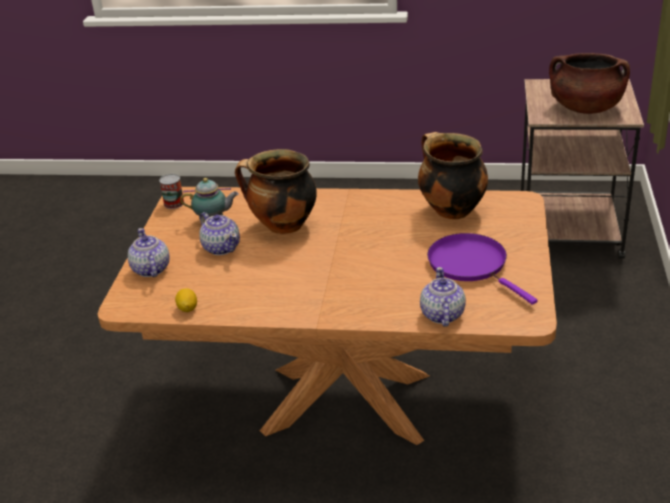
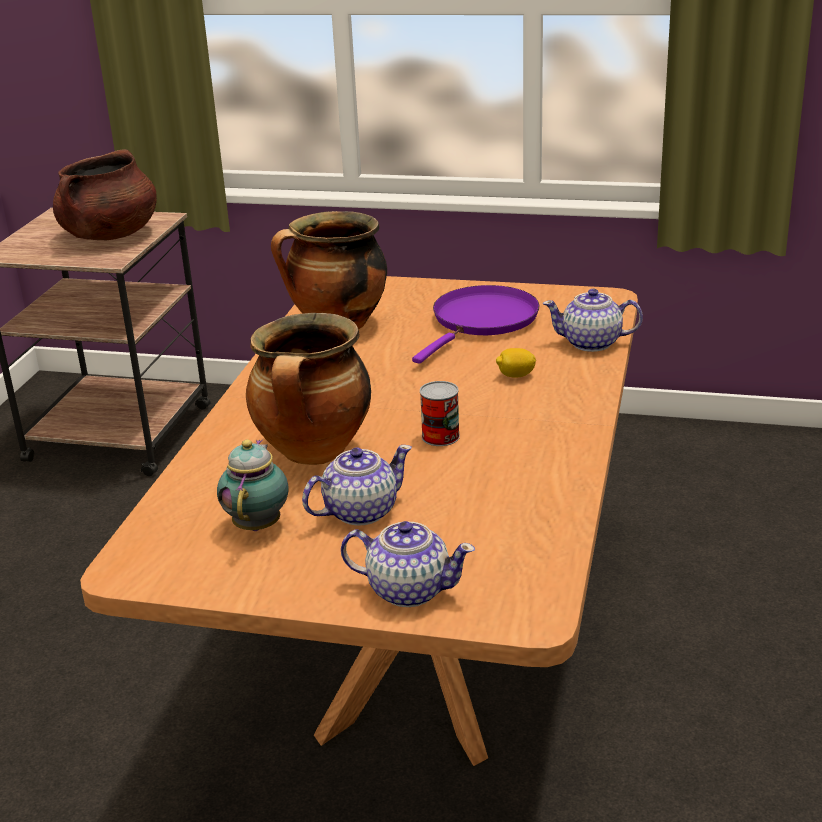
camera: 85 degrees left, 5 degrees down
teapot [128,228,169,277] -> teapot turned 150 degrees counterclockwise [341,521,475,607]
can [159,174,184,209] -> can moved to [420,381,460,446]
lemon [175,288,197,312] -> lemon moved to [496,348,536,378]
purple frying pan [427,233,538,305] -> purple frying pan turned 150 degrees clockwise [412,285,539,364]

